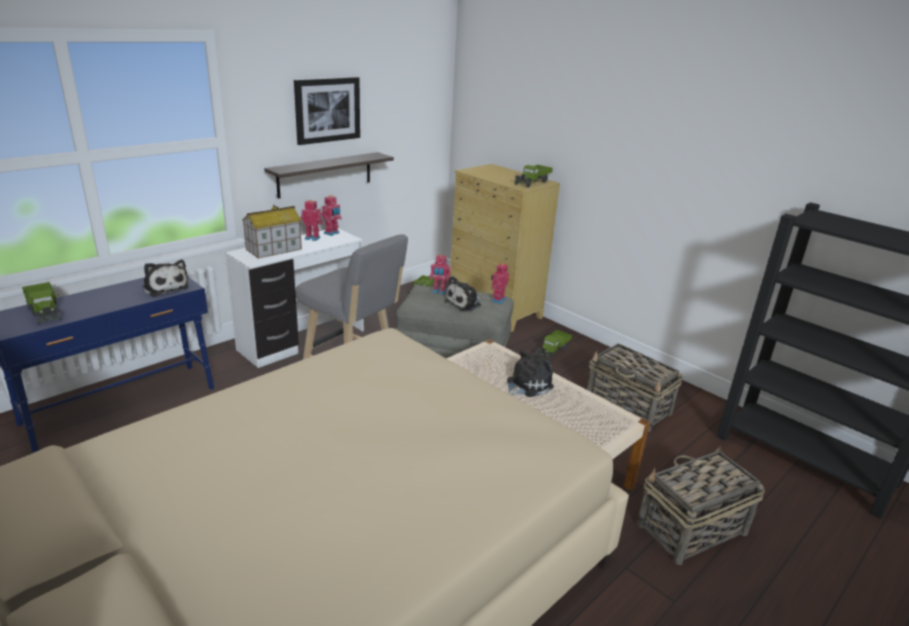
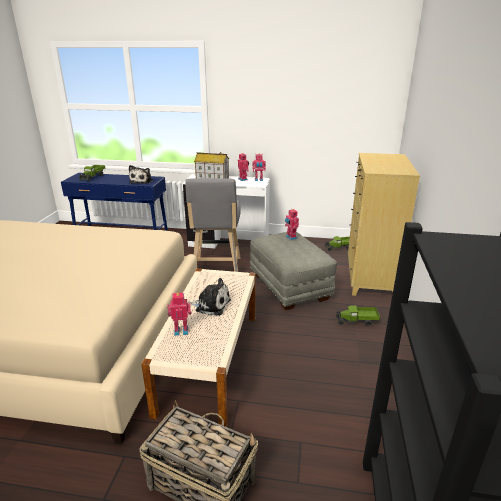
camera: 55 degrees right, 0 degrees up
shelf [264,152,394,199] -> none
picture [294,77,360,145] -> none
plush toy [444,276,481,311] -> none
toy robot [491,262,509,304] -> toy robot moved to [167,292,191,336]
toy truck [514,165,553,188] -> none
basket [587,343,683,432] -> none

